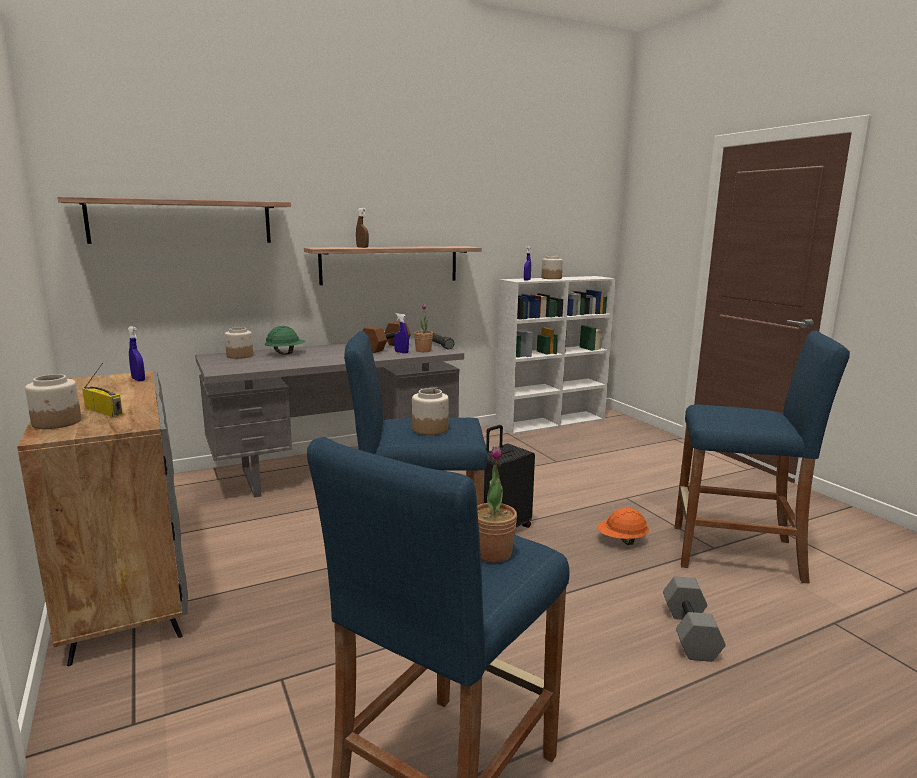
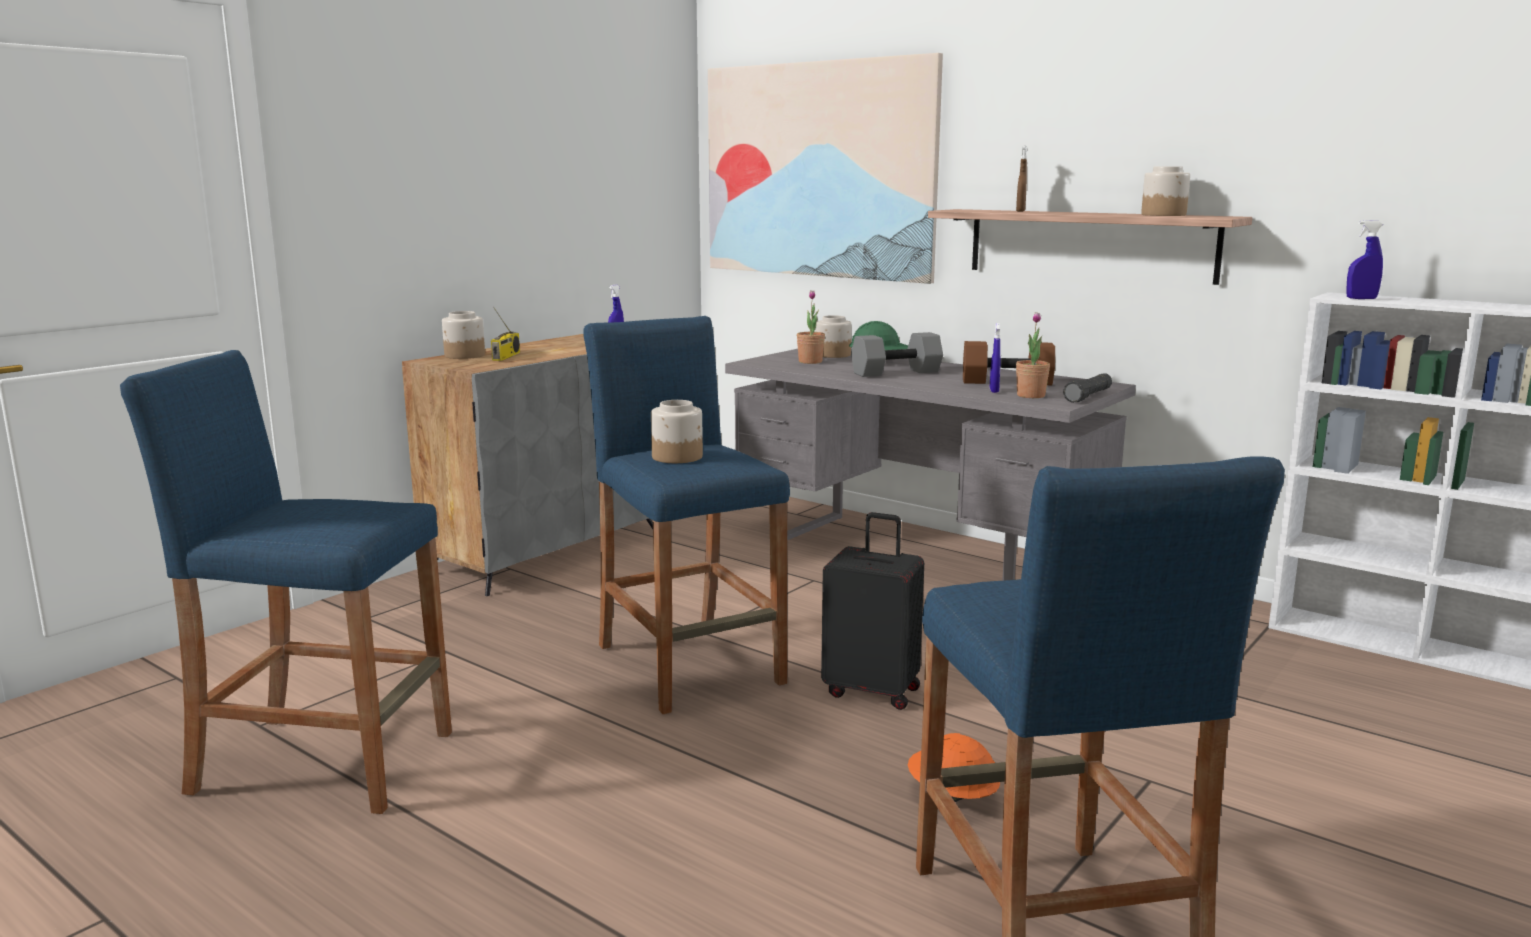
camera: 65 degrees right, 0 degrees up
shelf [57,197,291,244] -> picture [708,53,943,284]
potted plant [477,446,517,563] -> potted plant moved to [797,291,825,364]
jar [542,256,563,279] -> jar moved to [1141,166,1190,216]
grey dumbbell [663,576,726,662] -> grey dumbbell moved to [851,332,943,377]

